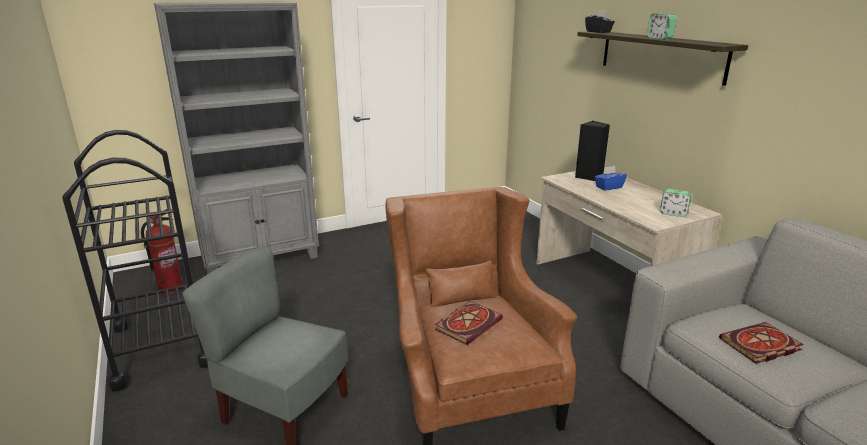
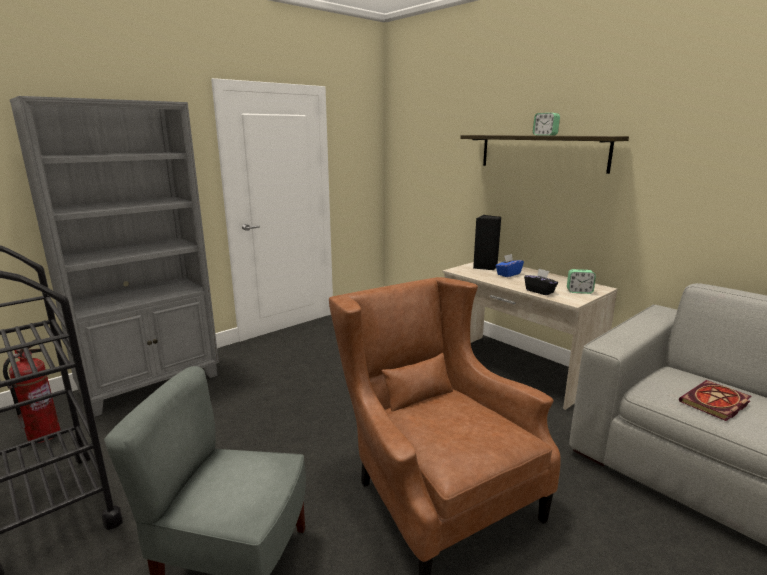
camera: 15 degrees left, 5 degrees down
book [435,301,503,345] -> none
black tissue box [585,10,615,33] -> black tissue box moved to [524,269,558,295]

